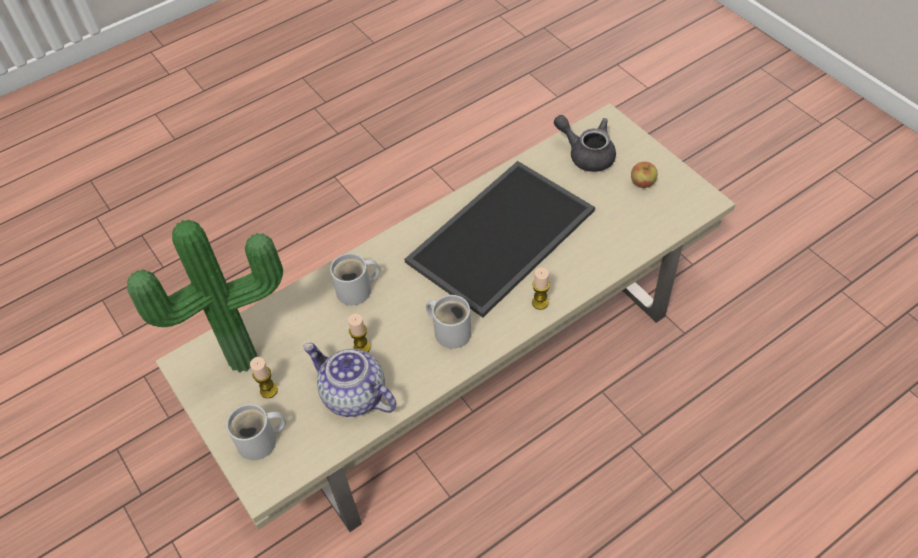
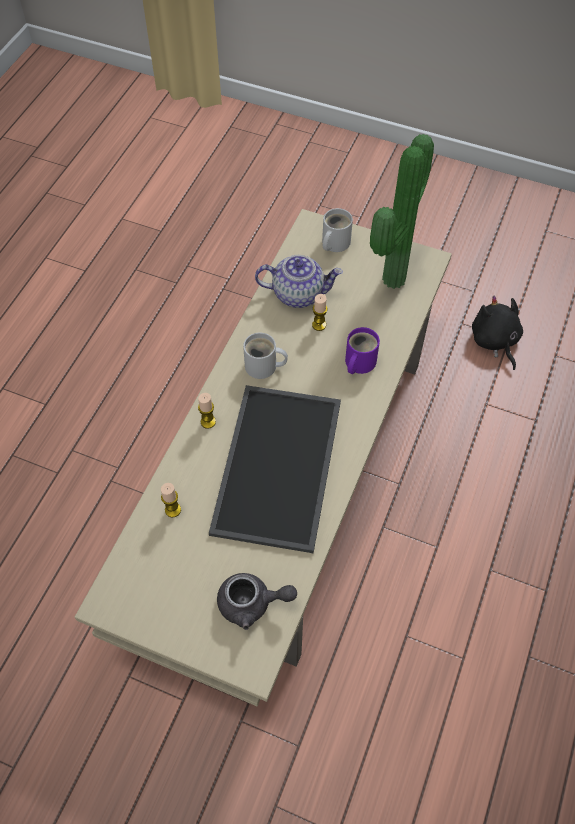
camera: 145 degrees right, 5 degrees up
candle [250,357,278,398] -> candle moved to [161,483,181,518]
white mug [330,253,380,305] -> purple mug [345,327,380,374]
apple [631,162,658,188] -> none
none -> black plush toy [472,295,523,370]

